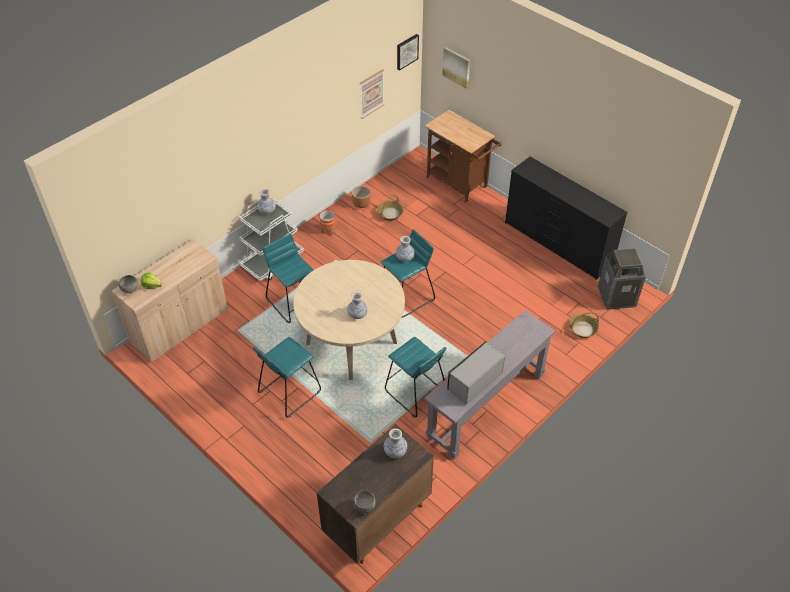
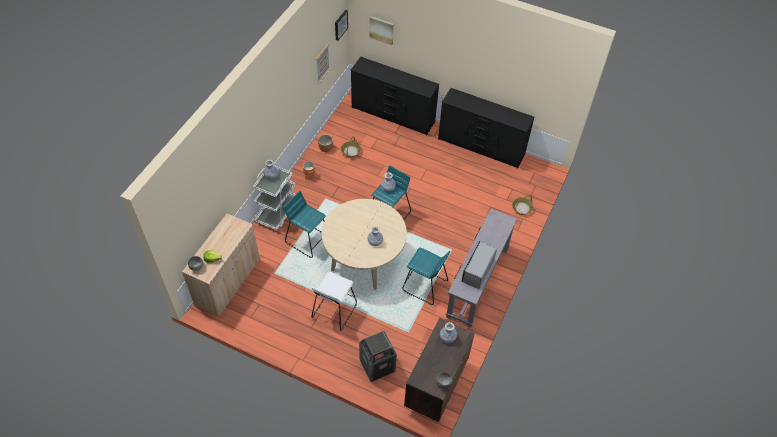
camera: 20 degrees left, 5 degrees up
turquoise stool [253,337,321,418] -> white stool [311,271,357,331]
brown cart [425,110,501,202] -> black dresser [351,57,439,136]
trash can [598,248,646,310] -> trash can moved to [359,331,397,382]

